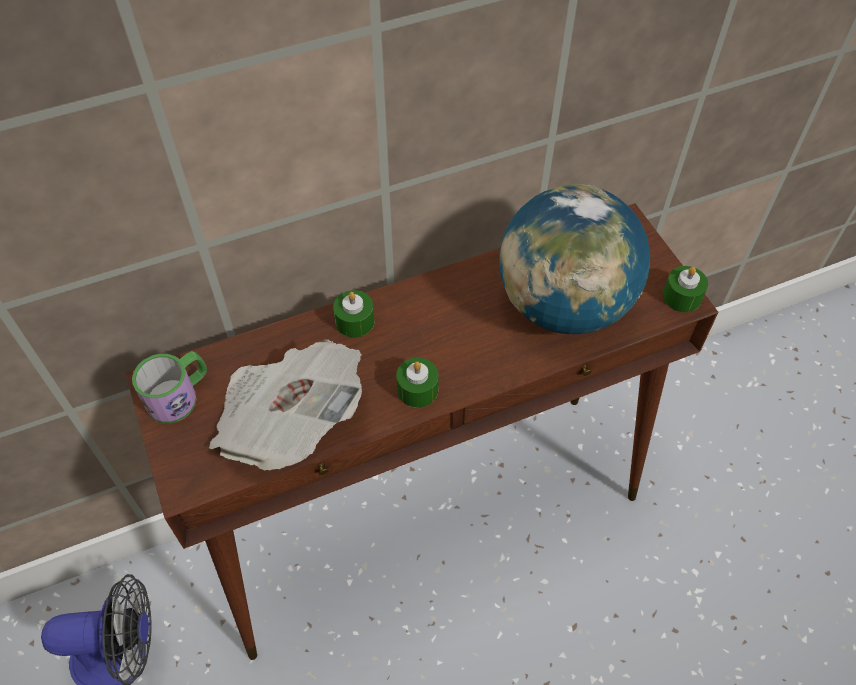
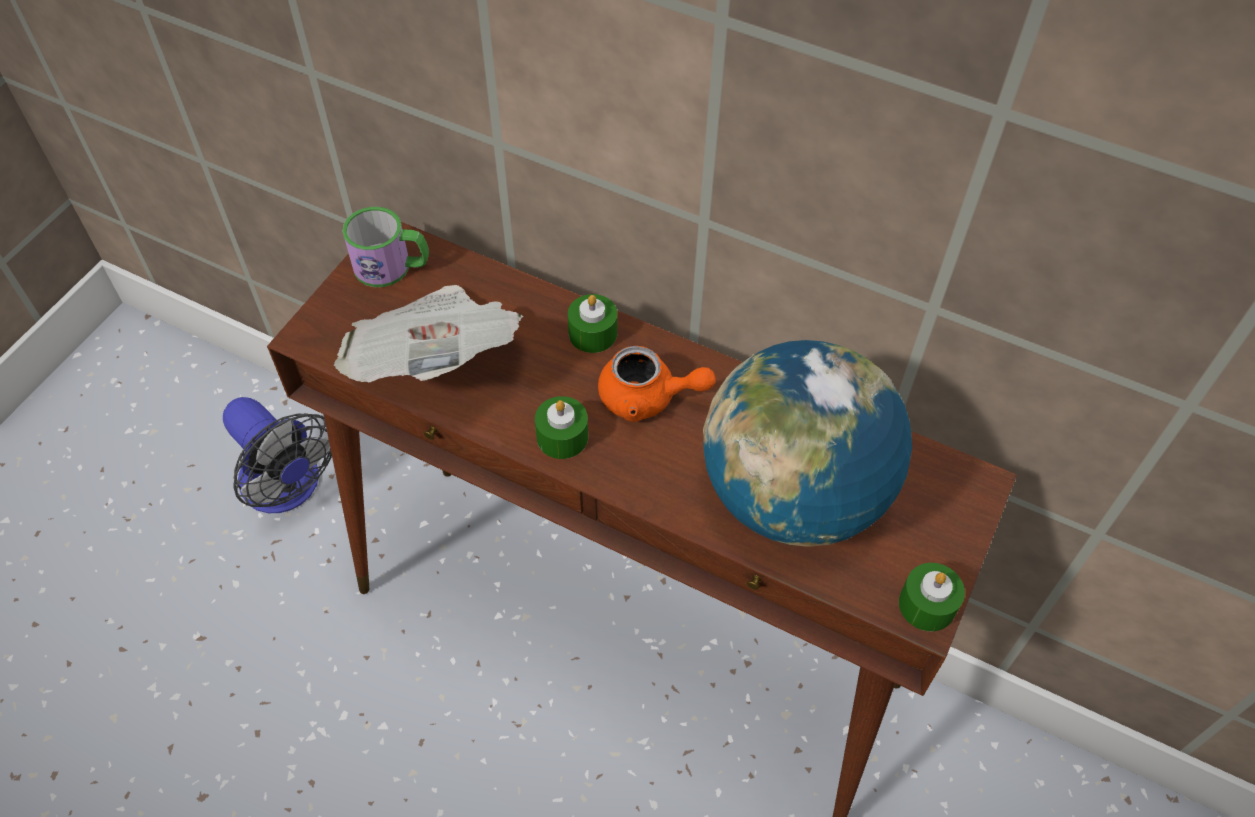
camera: 50 degrees right, 0 degrees up
none -> orange teapot [598,346,716,422]

